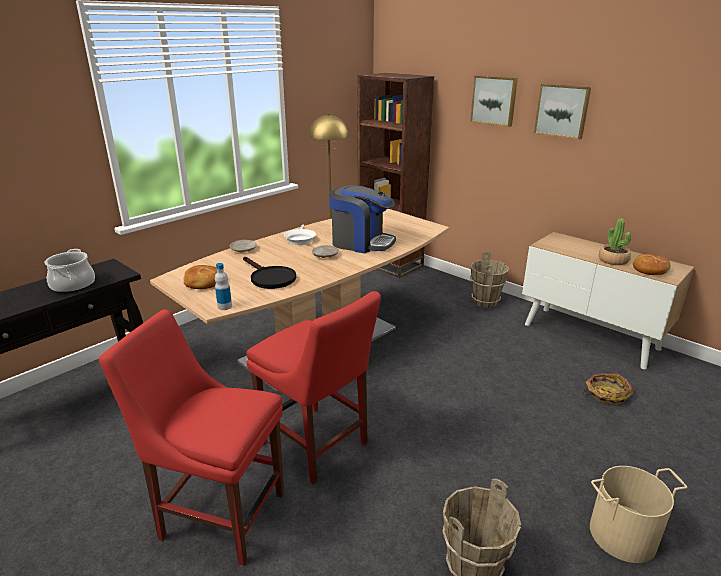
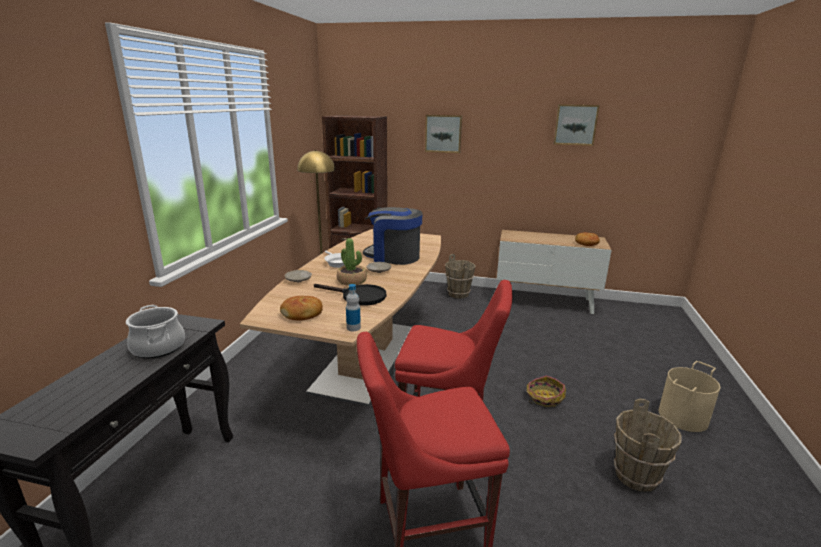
camera: 30 degrees left, 5 degrees down
coffee machine [329,185,396,253] -> coffee machine turned 150 degrees counterclockwise [363,207,422,265]
picture [534,84,591,140] -> picture moved to [553,104,600,146]
basket [583,374,633,405] -> basket moved to [526,375,566,407]
potted plant [599,218,631,265] -> potted plant moved to [337,238,367,286]

